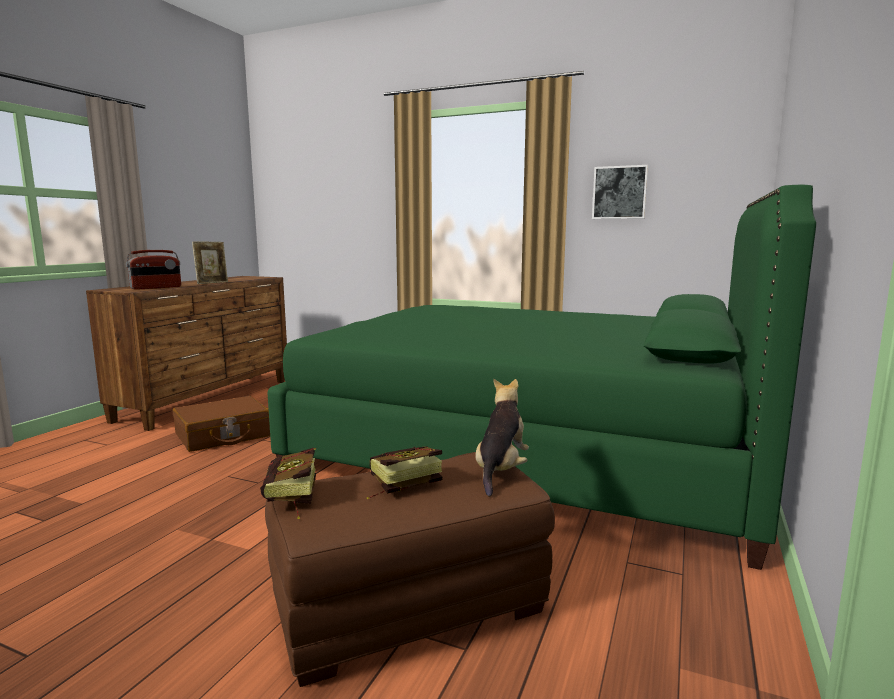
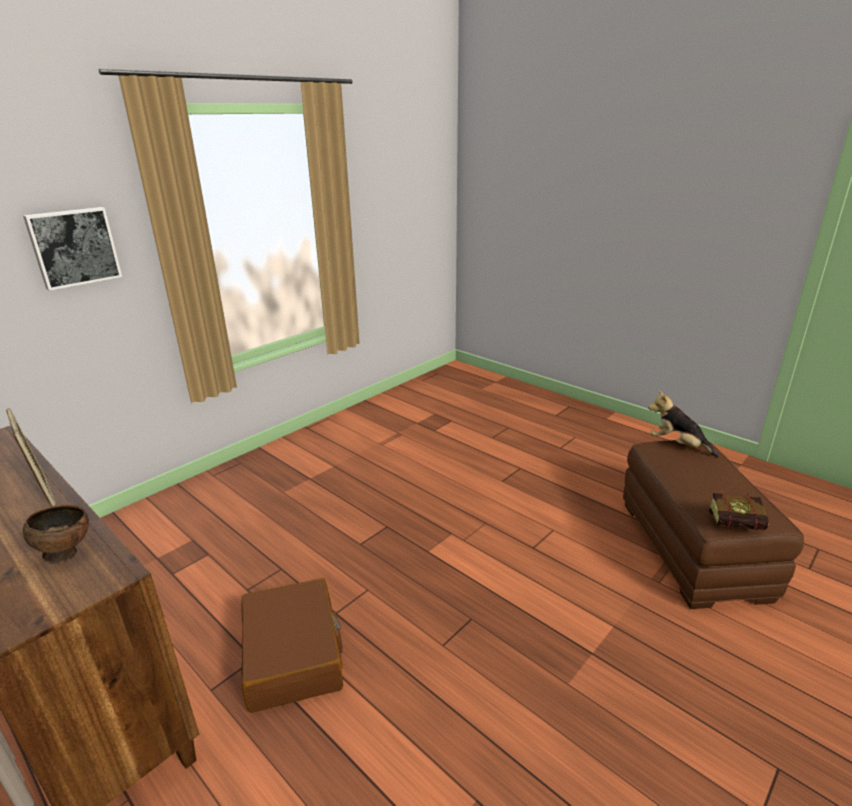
camera: 70 degrees left, 15 degrees up
radio [126,250,181,290] -> brown bowl [23,505,89,562]
green bed [268,185,816,570] -> none
book [367,446,442,499] -> none
picture [592,165,648,219] -> picture moved to [23,207,122,291]

